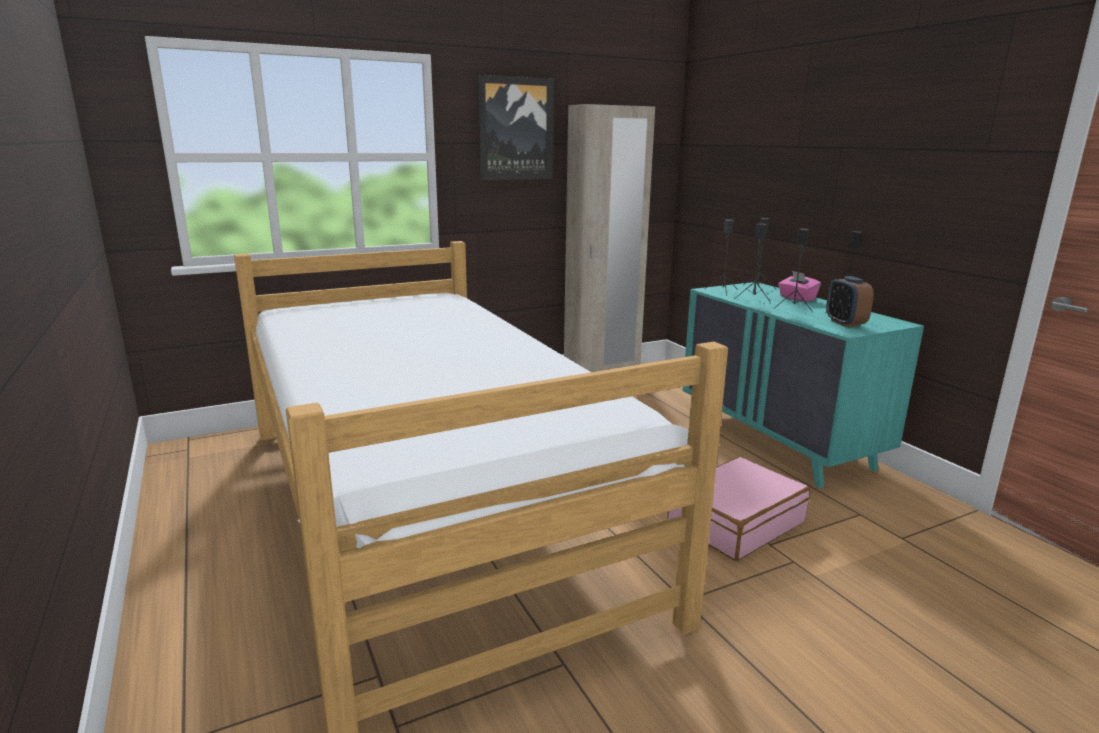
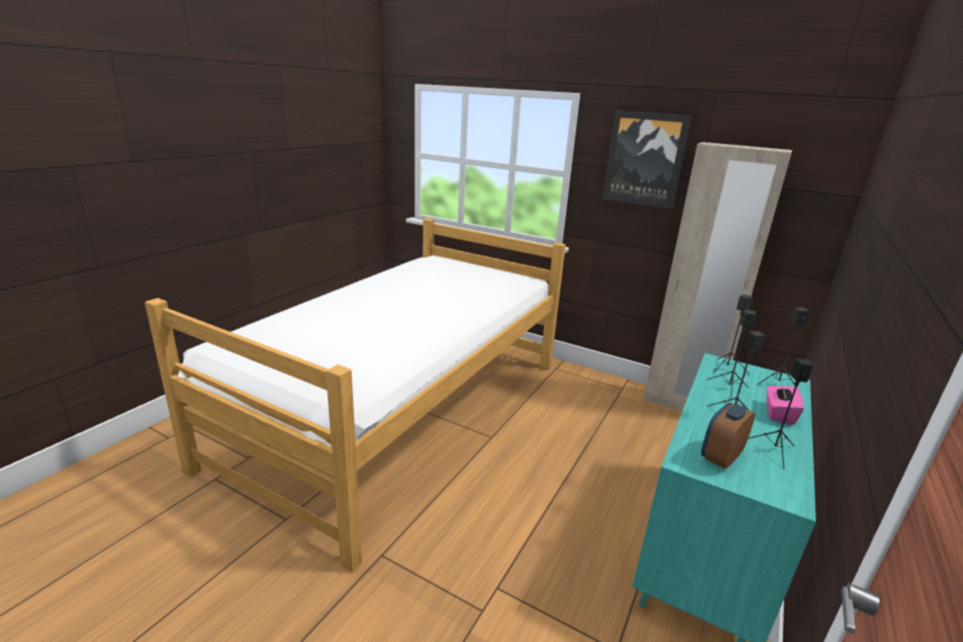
camera: 55 degrees right, 5 degrees up
pink suitcase [668,457,810,561] -> none

